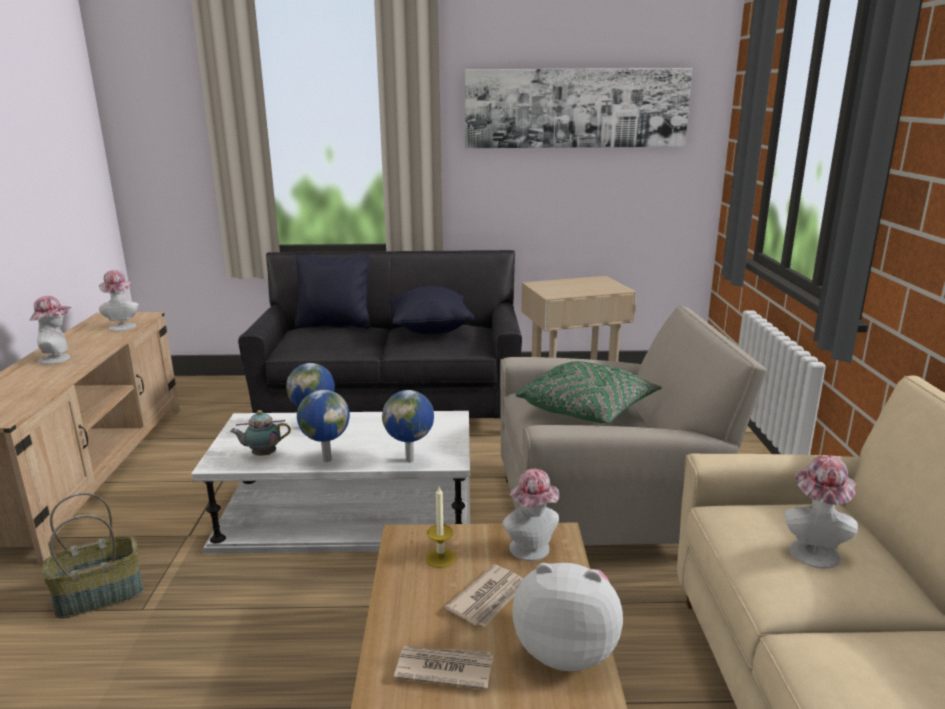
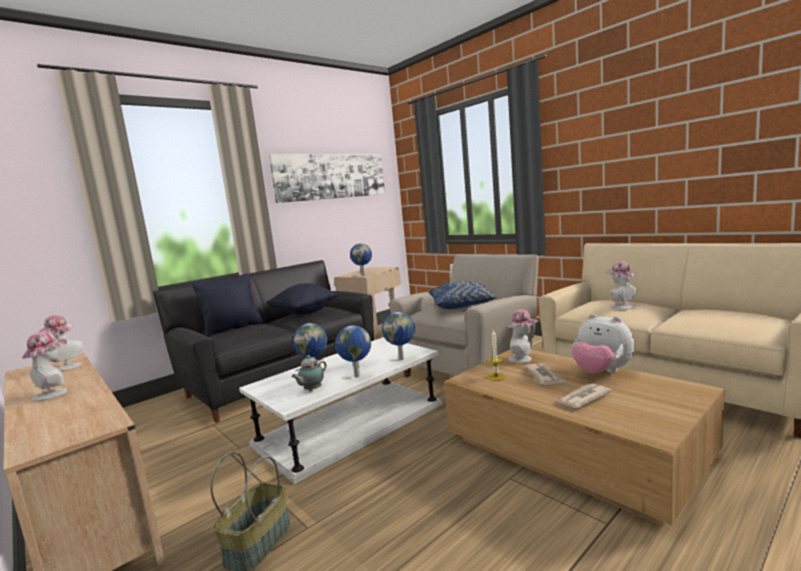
camera: 40 degrees left, 10 degrees down
plush toy [512,563,623,671] -> plush toy turned 105 degrees counterclockwise [572,314,635,373]
green pillow [516,361,662,423] -> blue pillow [429,281,497,309]
none -> globe [350,243,372,276]

